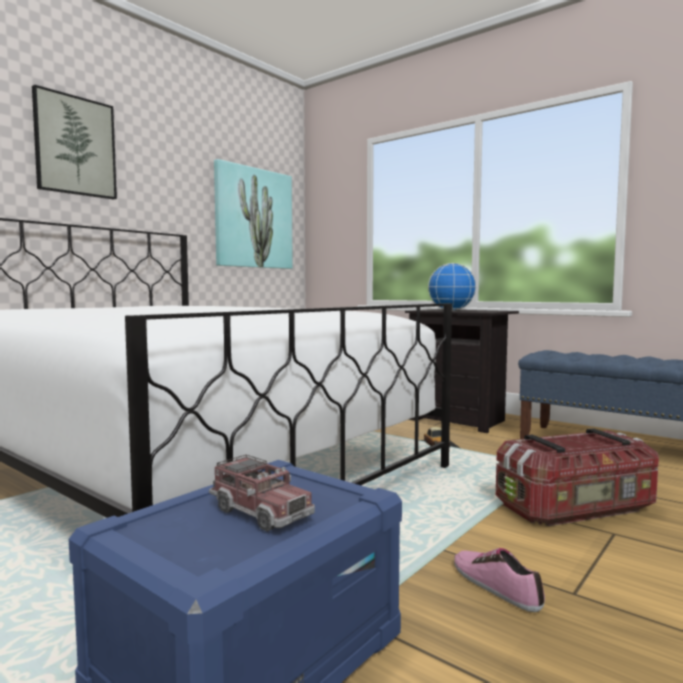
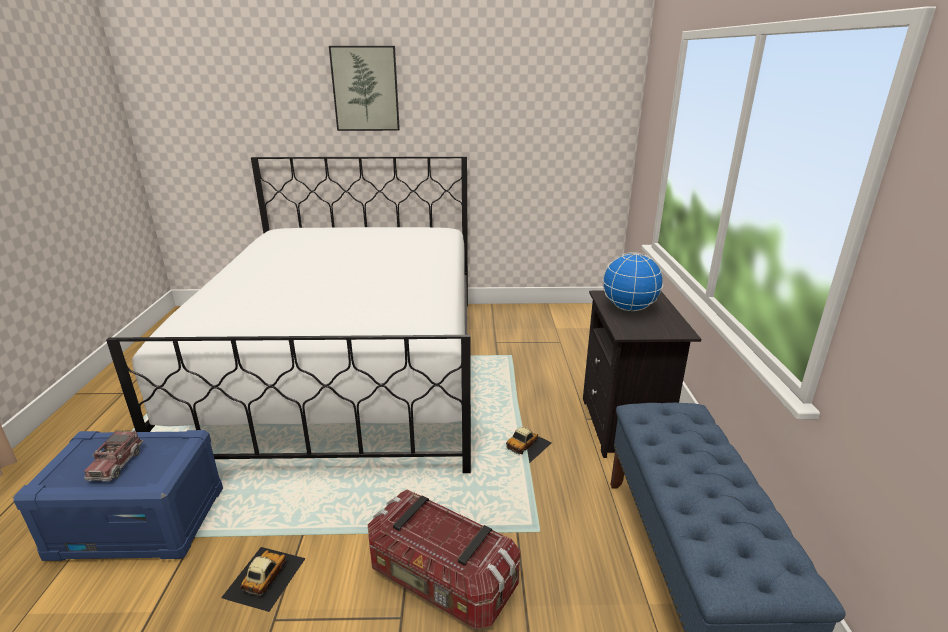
camera: 50 degrees right, 20 degrees up
picture [214,159,293,269] -> none
shoe [454,548,545,612] -> toy car [221,547,306,612]

